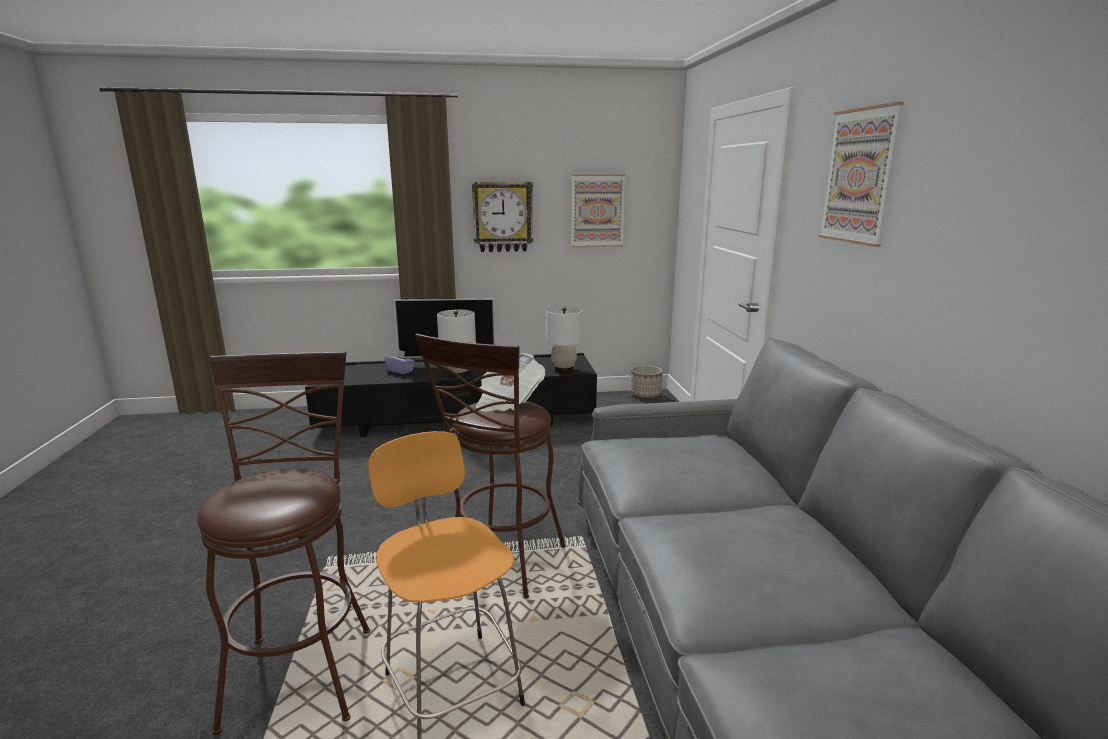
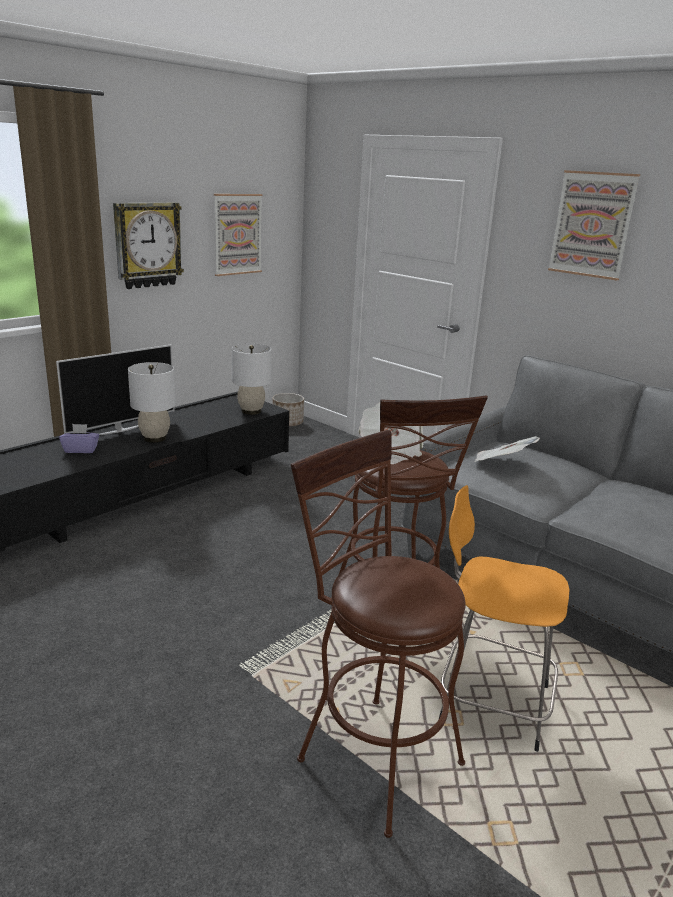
camera: 40 degrees left, 5 degrees up
none -> newspaper [474,436,540,462]

